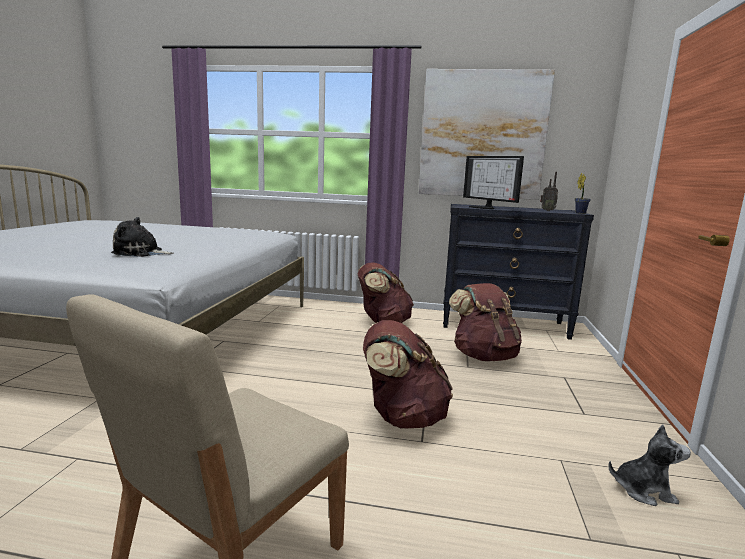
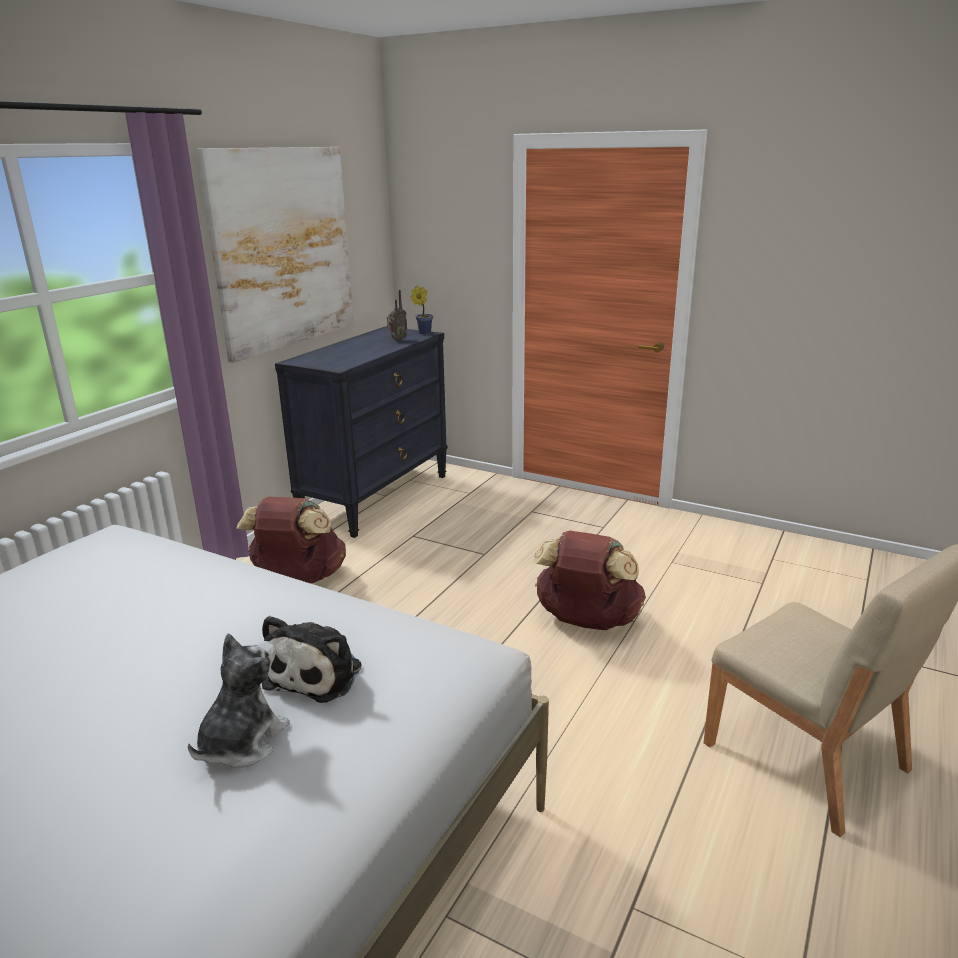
camera: 70 degrees left, 10 degrees up
brown backpack [449,283,522,361] -> none
monitor [463,156,524,209] -> none
plush toy [609,425,691,506] -> plush toy moved to [188,633,290,768]

